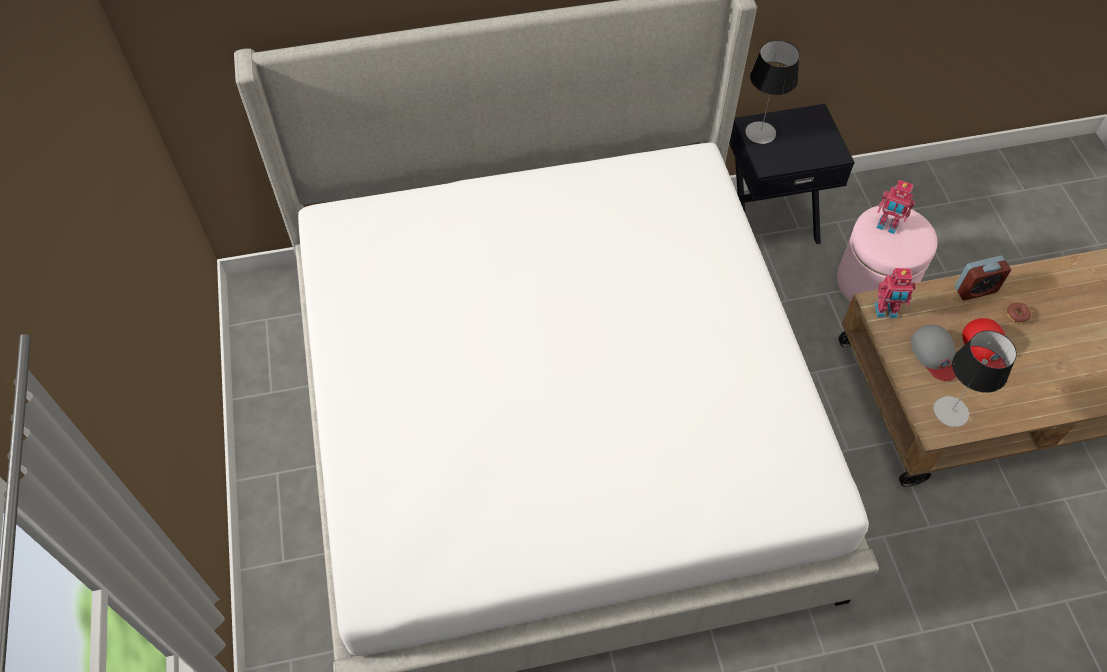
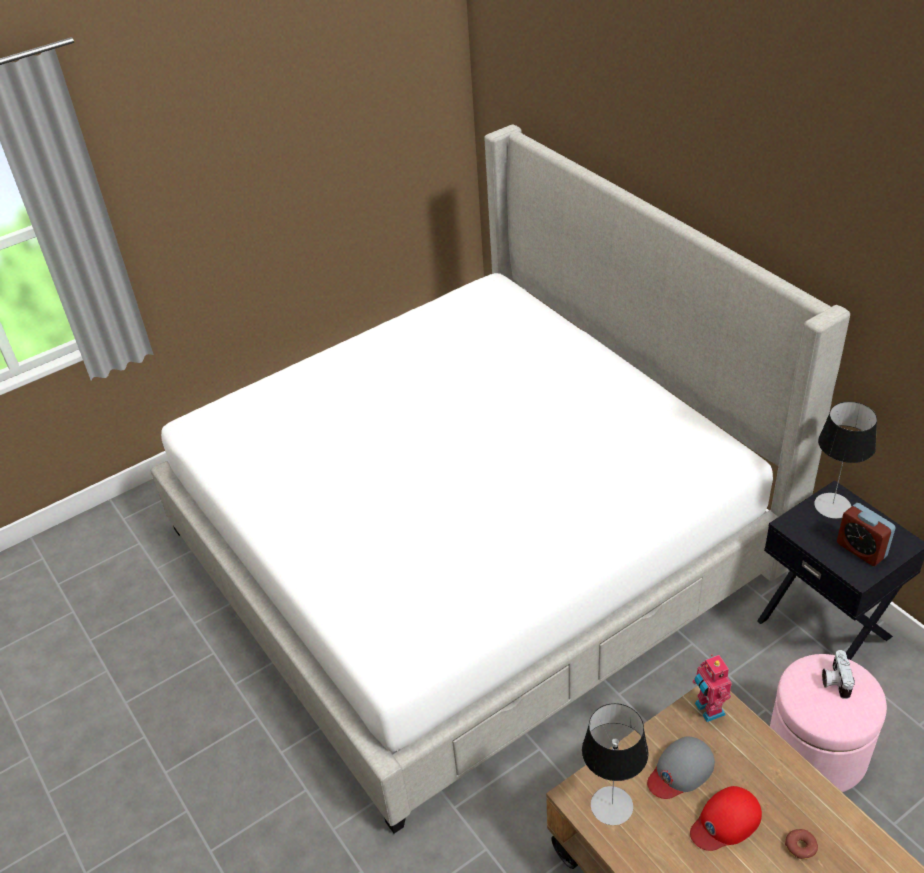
camera: 70 degrees right, 15 degrees down
toy robot [876,180,915,234] -> camera [822,650,855,699]
alarm clock [955,256,1011,301] -> alarm clock moved to [837,503,896,566]

